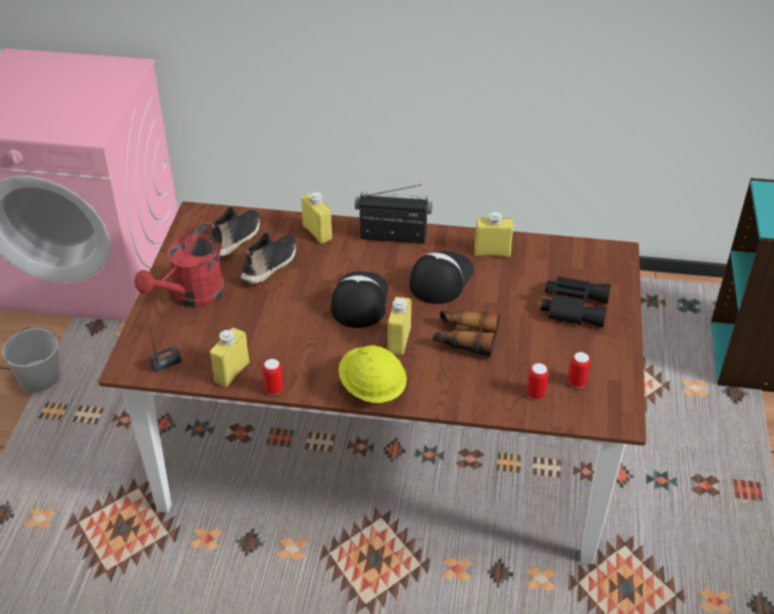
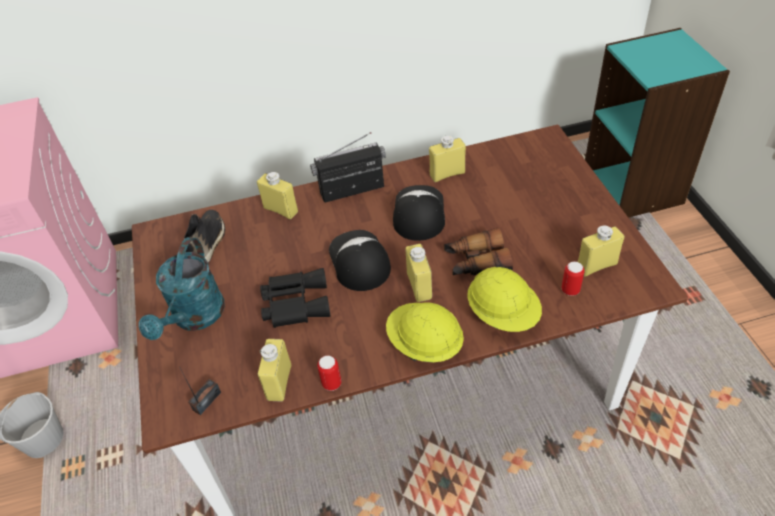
camera: 20 degrees left, 5 degrees up
red watering can [135,222,225,308] -> turquoise watering can [138,237,225,340]
black shoe [240,232,297,284] -> none
black binoculars [541,276,611,328] -> black binoculars moved to [260,268,330,328]
can [568,352,591,388] -> yellow bottle [578,226,624,277]
none -> yellow hard hat [467,267,542,332]

